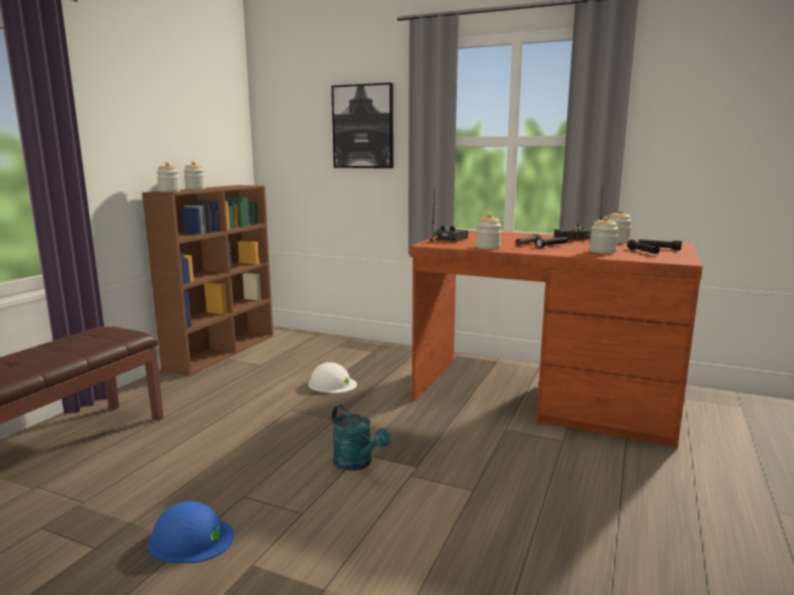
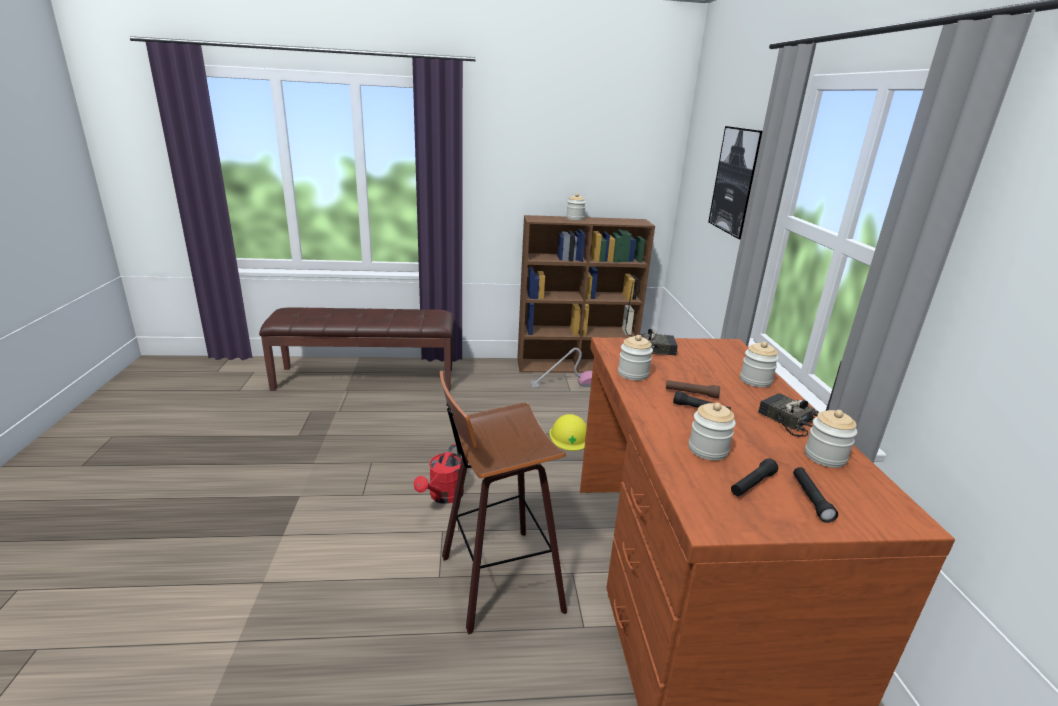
camera: 60 degrees right, 10 degrees up
blue hard hat [148,501,234,563] -> none
jar [156,162,181,192] -> jar moved to [740,342,779,387]
white hard hat [308,362,357,393] -> yellow hard hat [550,414,587,451]
turquoise watering can [332,405,391,471] -> red watering can [414,444,464,504]
none -> stool [440,371,567,634]
none -> vacuum cleaner [531,348,592,388]

